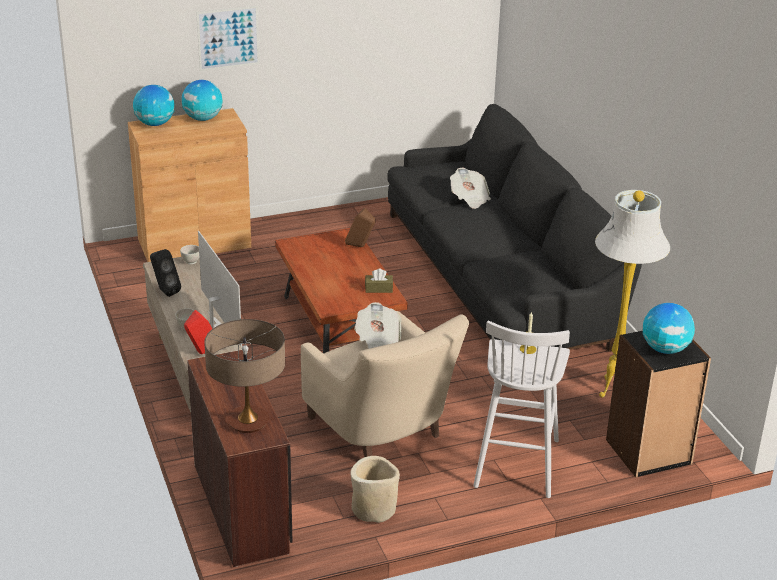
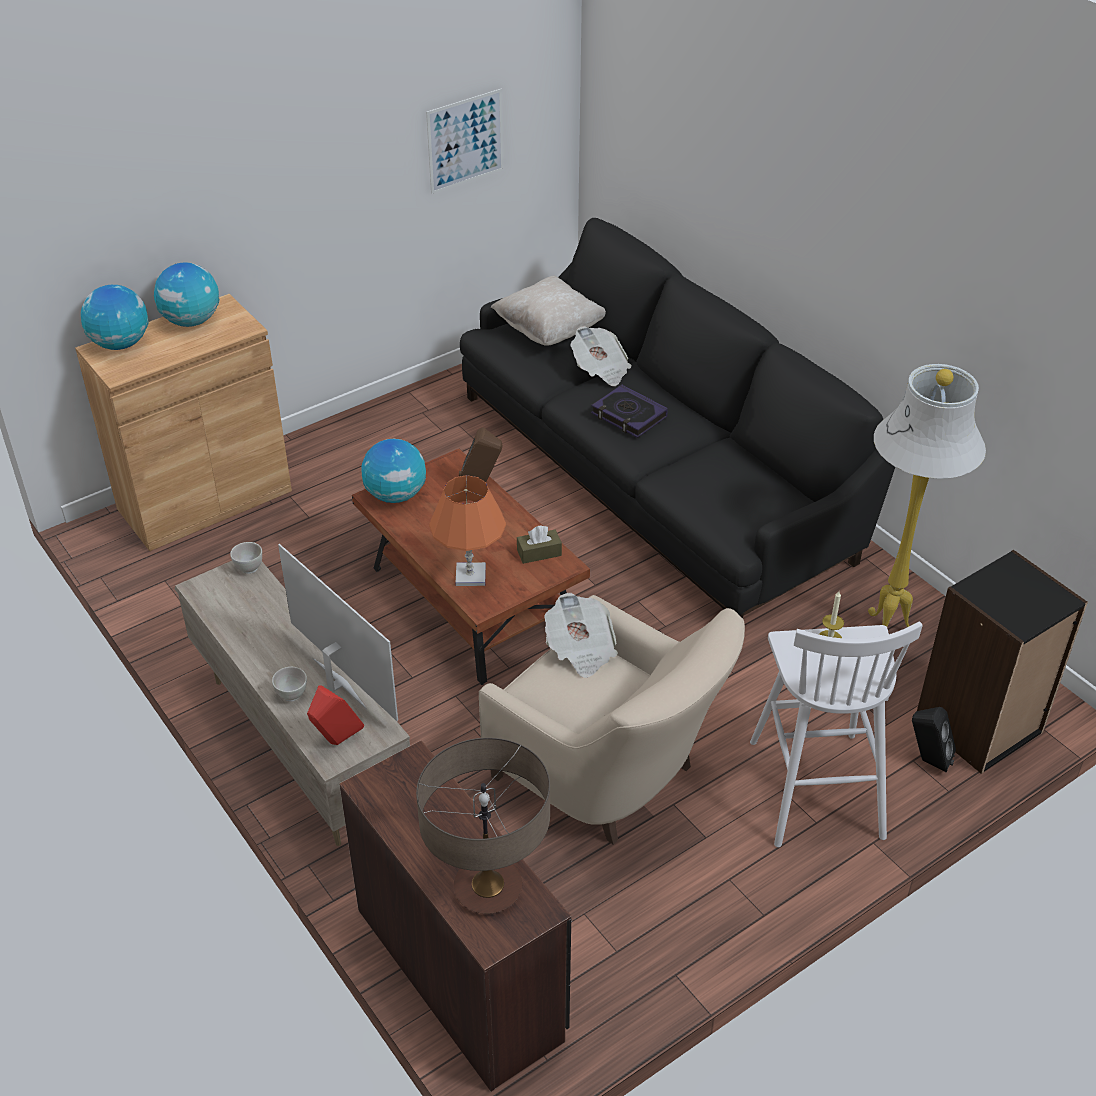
camera: 15 degrees left, 10 degrees up
black speaker [150,249,181,297] -> black speaker moved to [912,707,956,772]
picture [196,6,260,71] -> picture moved to [426,89,504,194]
beige planter [350,456,400,523] -> none
globe [642,303,695,354] -> globe moved to [361,439,426,503]
none -> orange table lamp [429,475,506,586]
none -> beige pillow [491,276,606,346]
none -> book [591,385,668,438]

